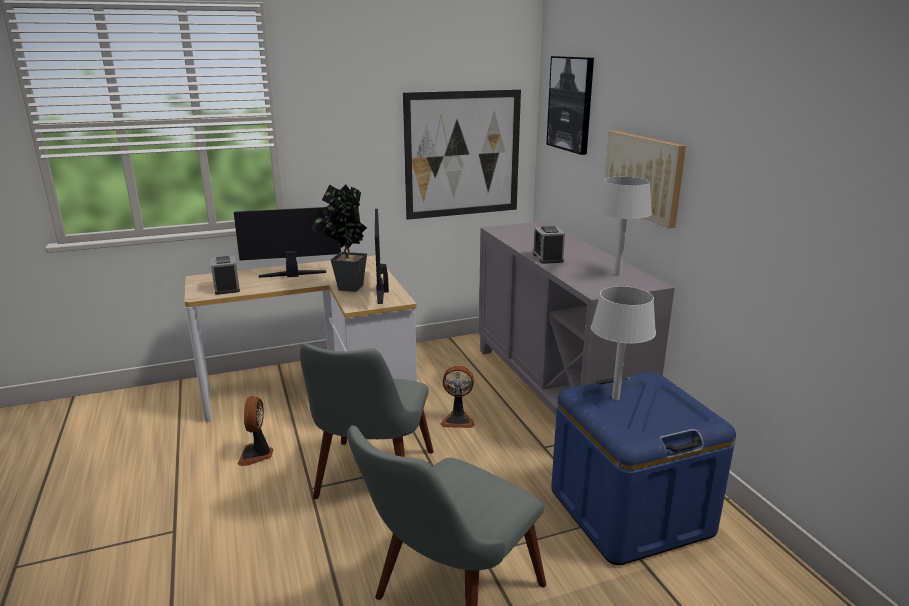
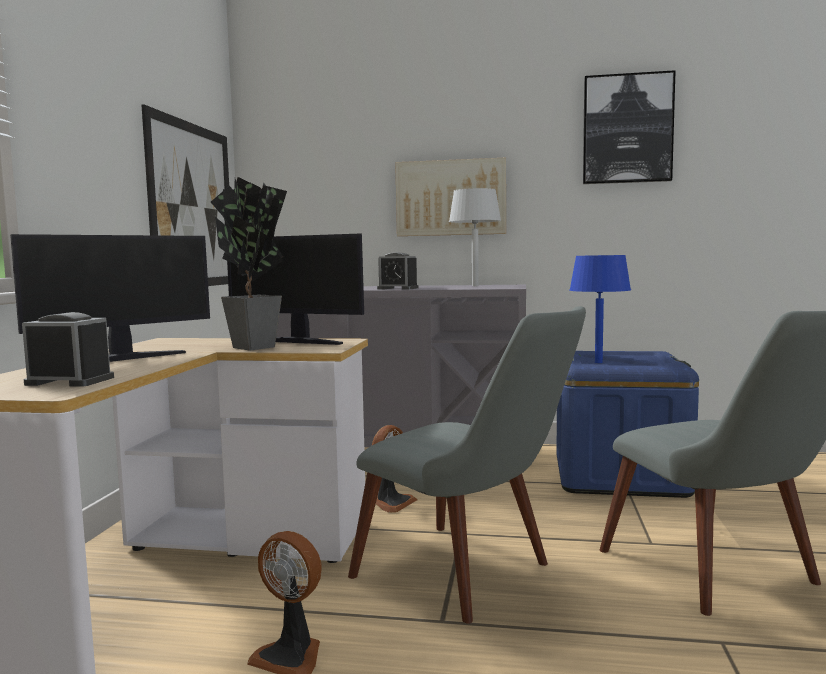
camera: 60 degrees left, 15 degrees down
monitor [234,207,341,278] -> monitor turned 150 degrees counterclockwise [10,234,210,362]
picture [546,56,594,155] -> picture moved to [583,70,676,184]
grey table lamp [591,286,656,400] -> blue table lamp [570,255,631,363]

